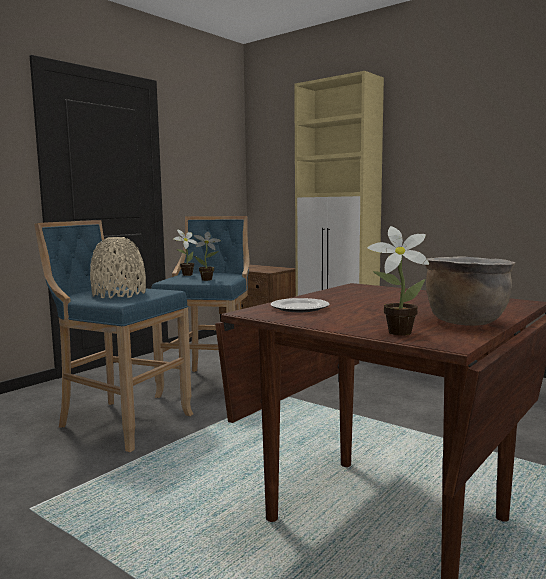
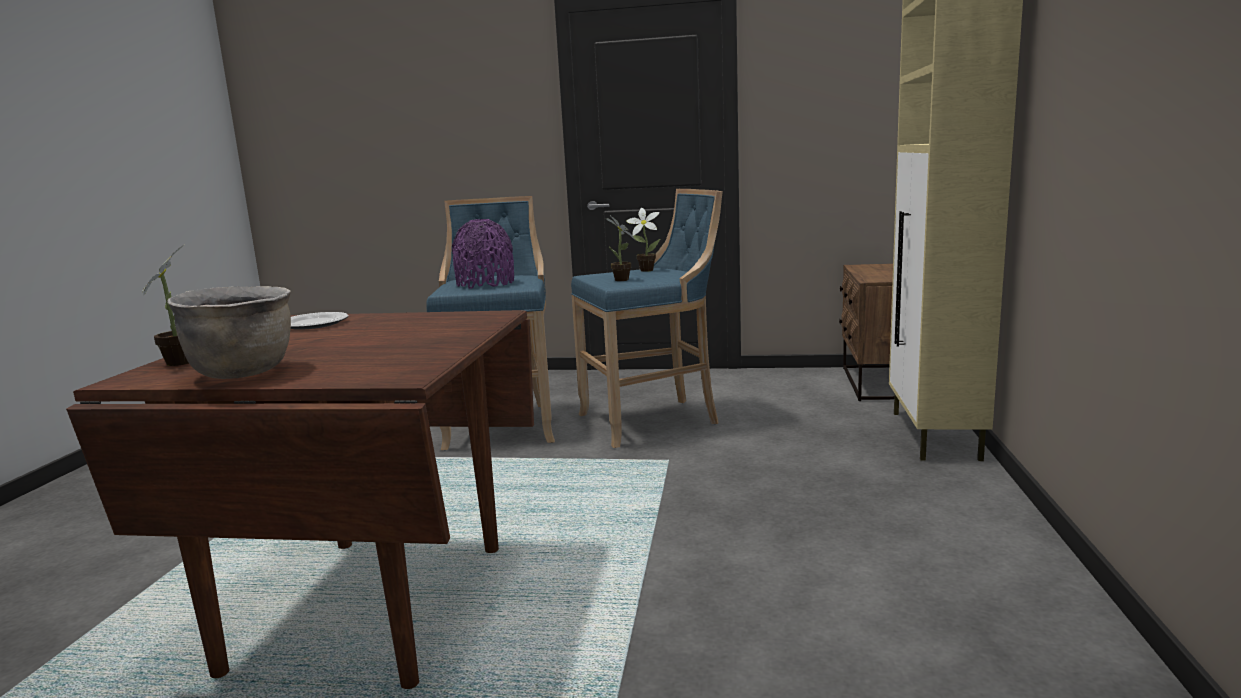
camera: 60 degrees right, 5 degrees up
beige vase [90,237,146,299] -> purple vase [452,219,514,289]

